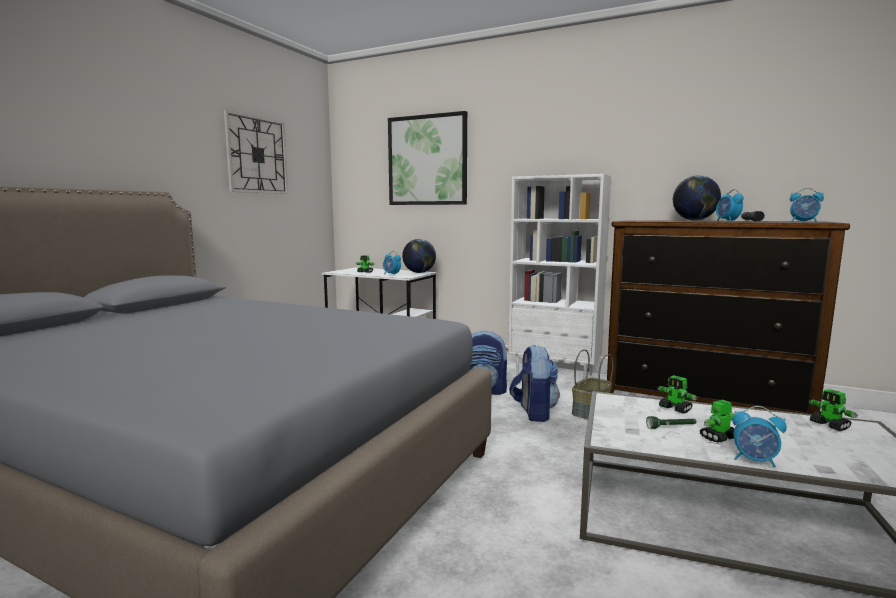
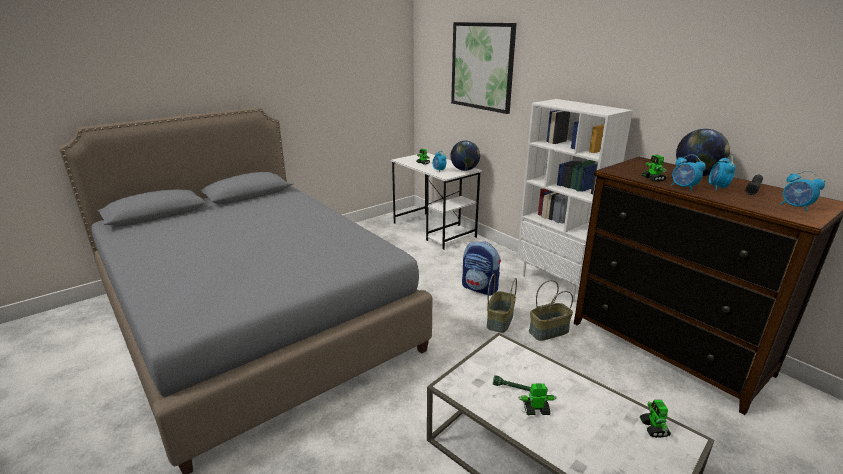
camera: 25 degrees right, 15 degrees up
wall clock [224,110,288,194] -> none
backpack [509,344,560,422] -> basket [487,274,517,333]
toy robot [657,375,697,414] -> toy robot moved to [641,155,666,182]
alarm clock [732,406,787,468] -> alarm clock moved to [671,154,706,191]

